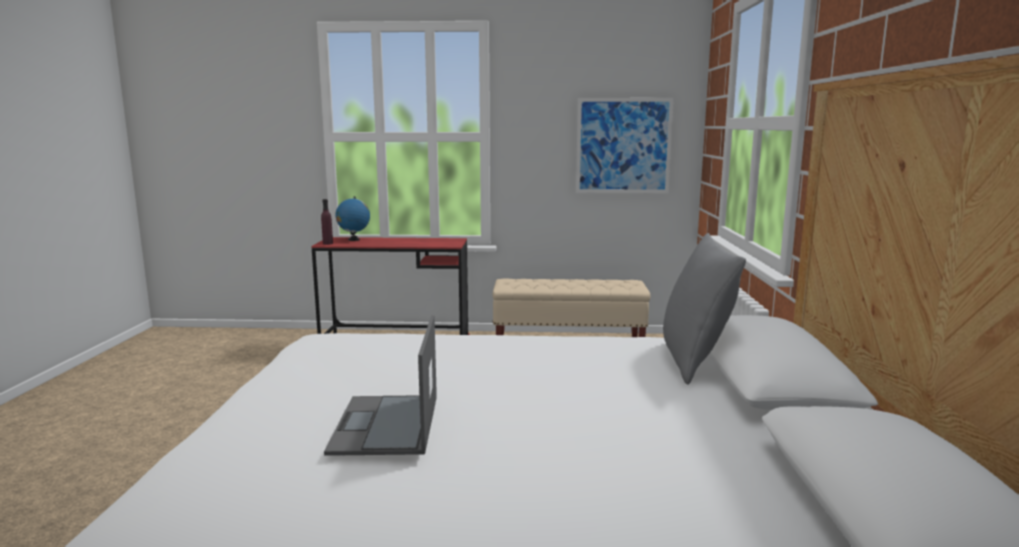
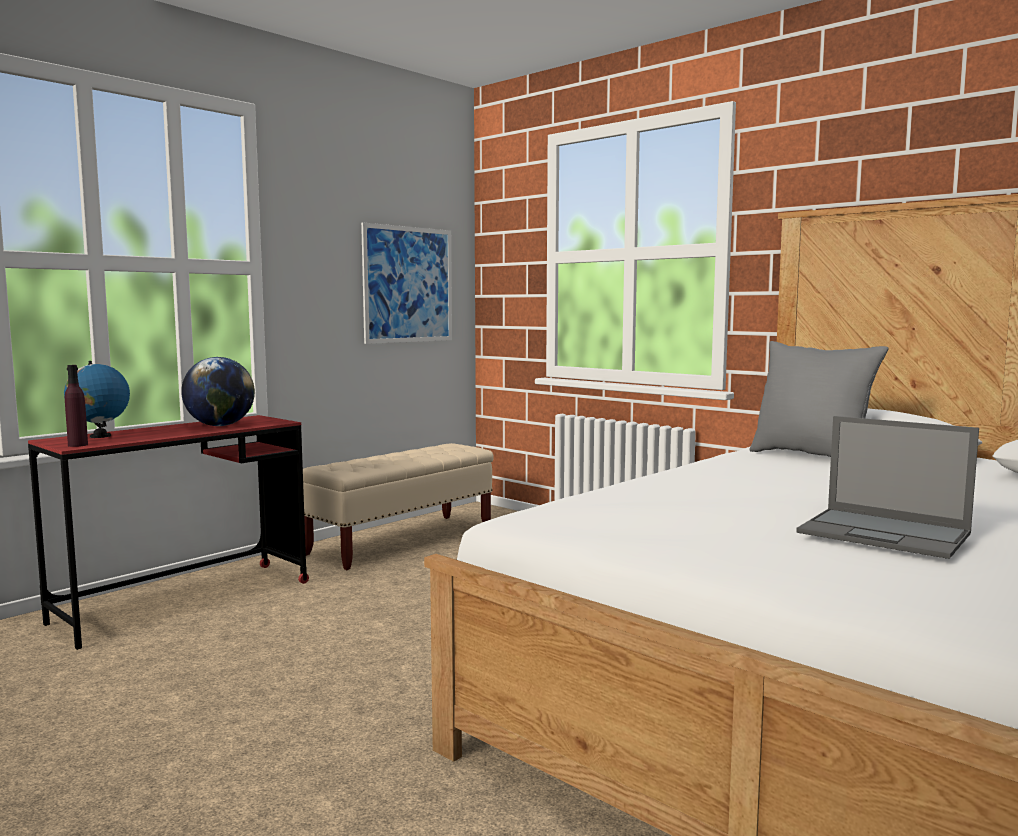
camera: 50 degrees left, 5 degrees down
none -> globe [181,357,255,426]

